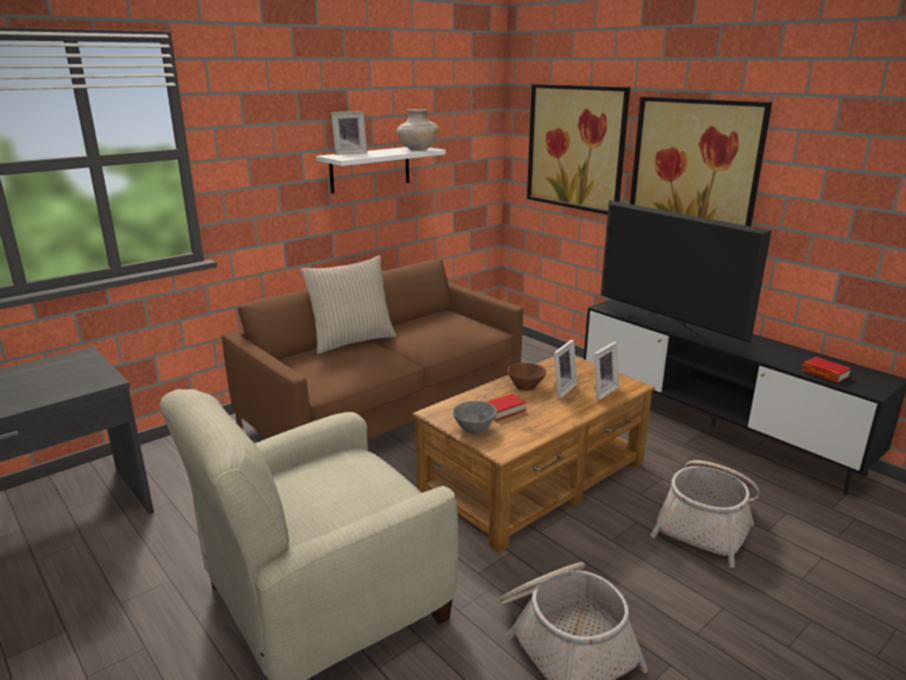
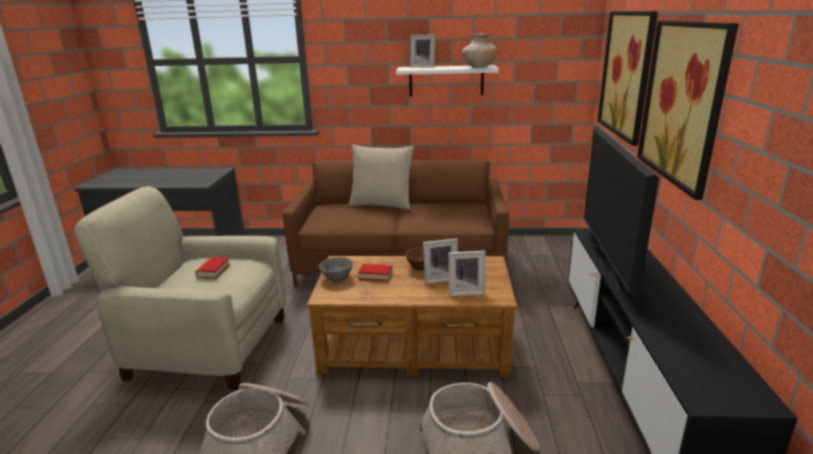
camera: 45 degrees right, 0 degrees up
book [802,357,851,383] -> book moved to [195,257,230,279]

